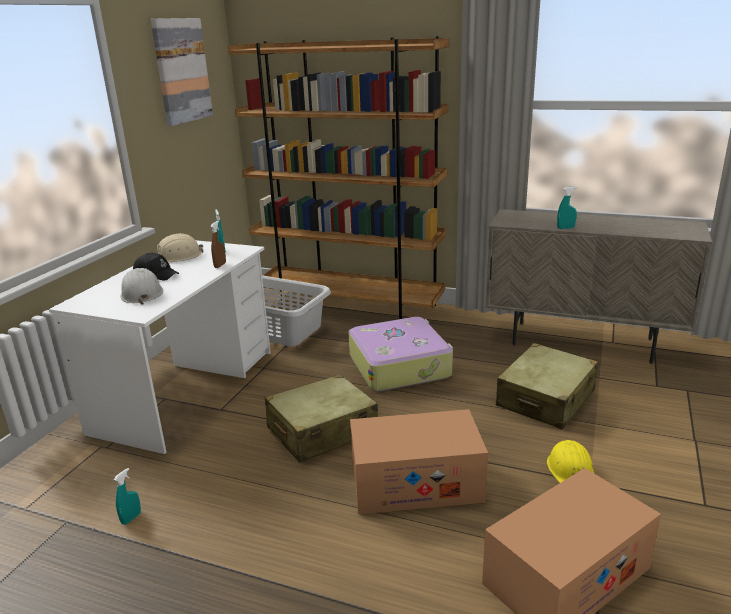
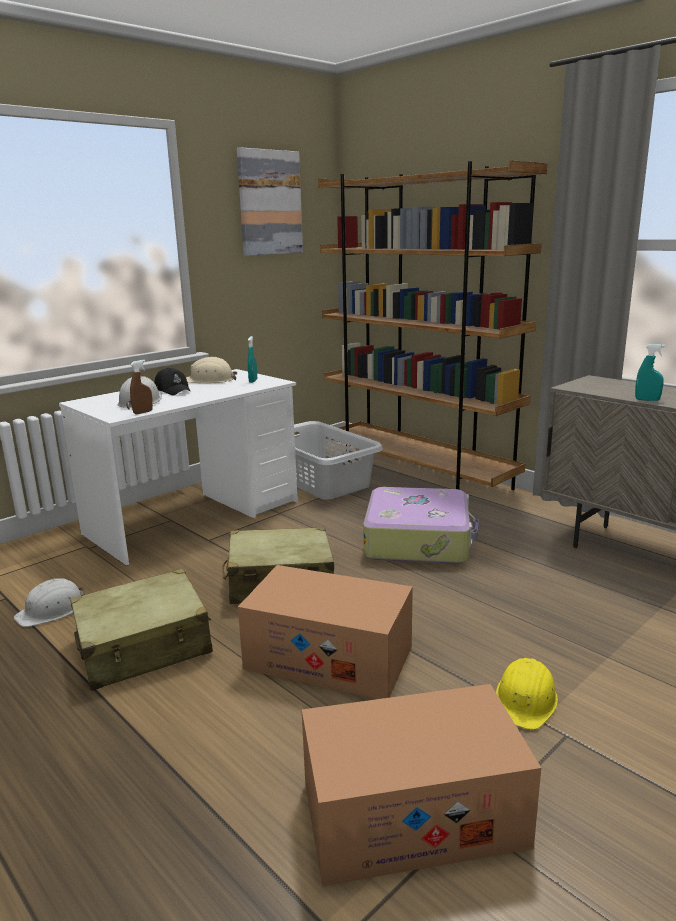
camera: 25 degrees right, 5 degrees down
turquoise spray bottle [114,468,141,525] -> white hard hat [14,578,85,627]
brown spray bottle [210,221,226,268] -> brown spray bottle moved to [130,360,153,414]
beige suitcase [496,343,598,430] -> beige suitcase moved to [70,569,213,691]

